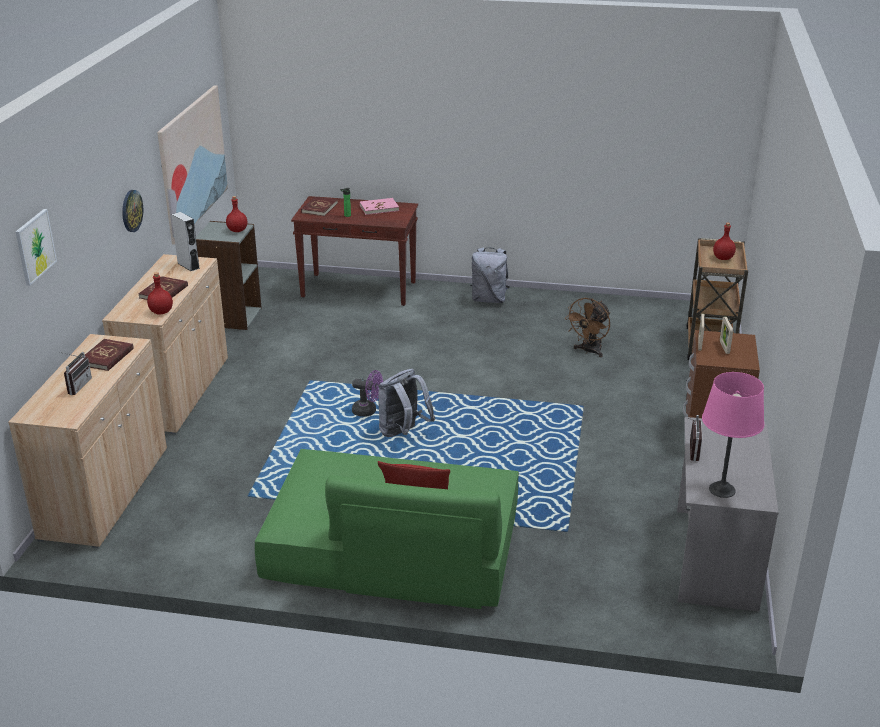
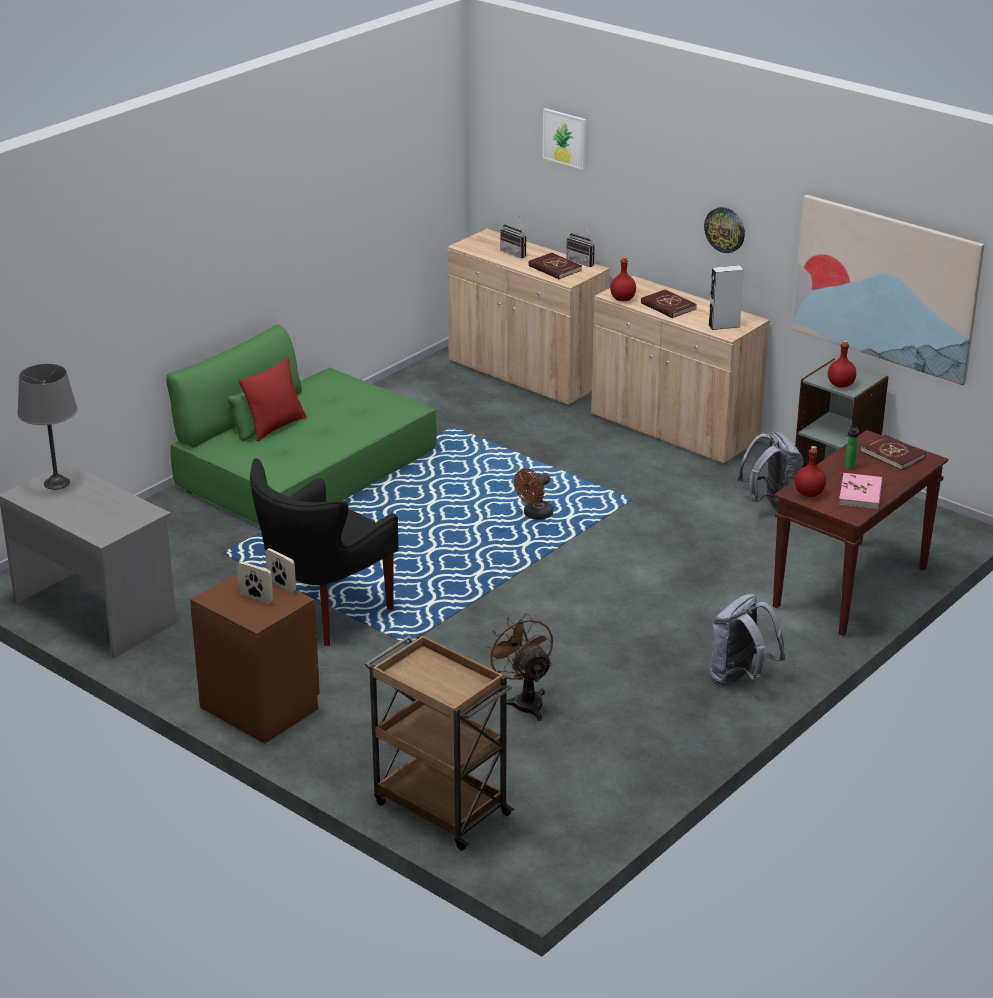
camera: 120 degrees right, 0 degrees up
purple fan [352,370,383,417] -> brown fan [514,468,553,520]
grey backpack [379,369,435,437] -> grey backpack moved to [738,431,804,512]
radio [684,415,702,461] -> radio moved to [566,227,595,267]
pink table lamp [702,372,764,498] -> grey table lamp [17,364,78,490]
red bottle [713,222,736,260] -> red bottle moved to [795,446,826,497]
none -> black armchair [250,458,399,646]

